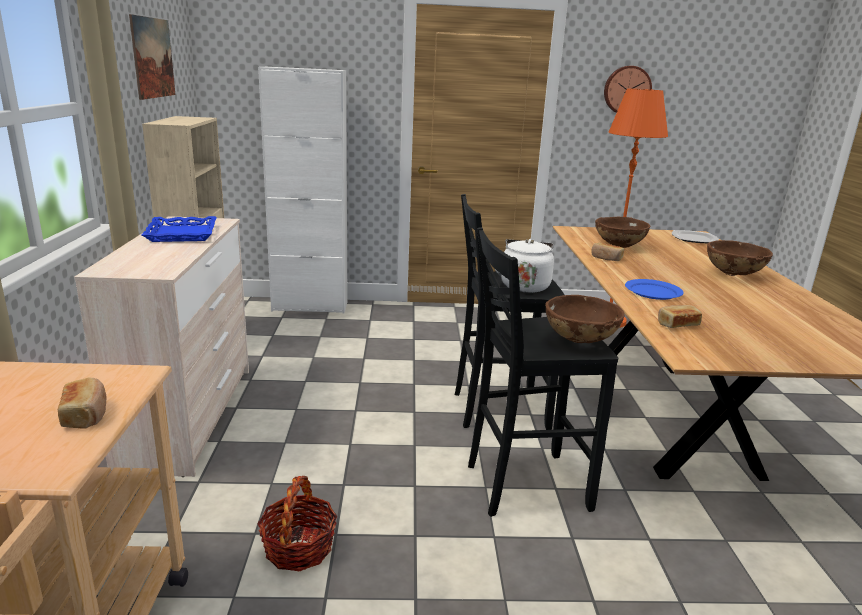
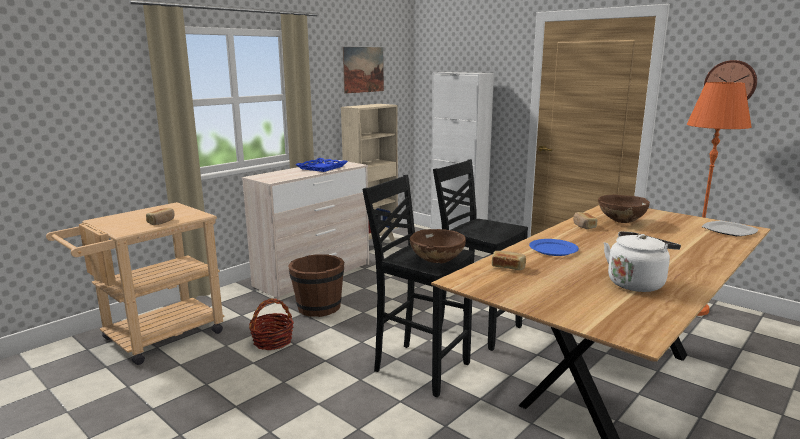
camera: 45 degrees right, 5 degrees down
white kettle [494,239,554,293] -> white kettle moved to [604,231,681,292]
brown bowl [707,240,773,276] -> none
none -> brown bucket [288,254,344,317]

